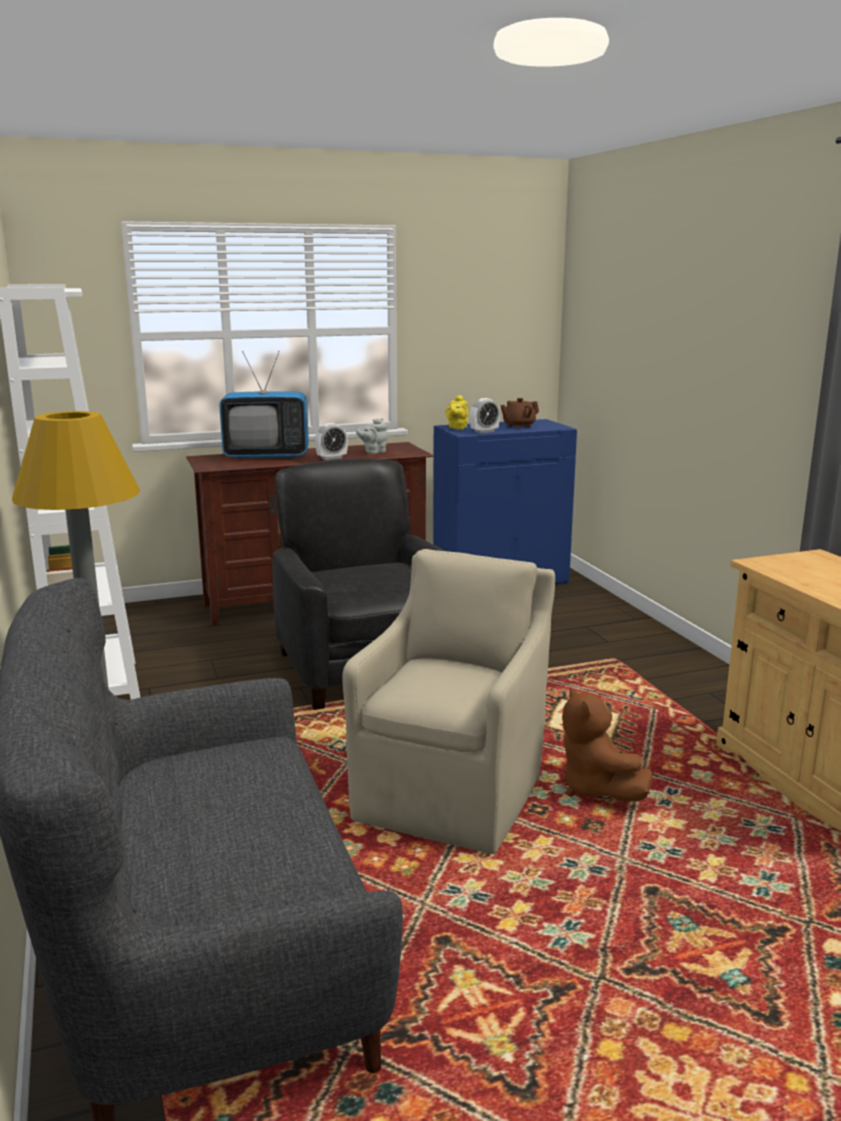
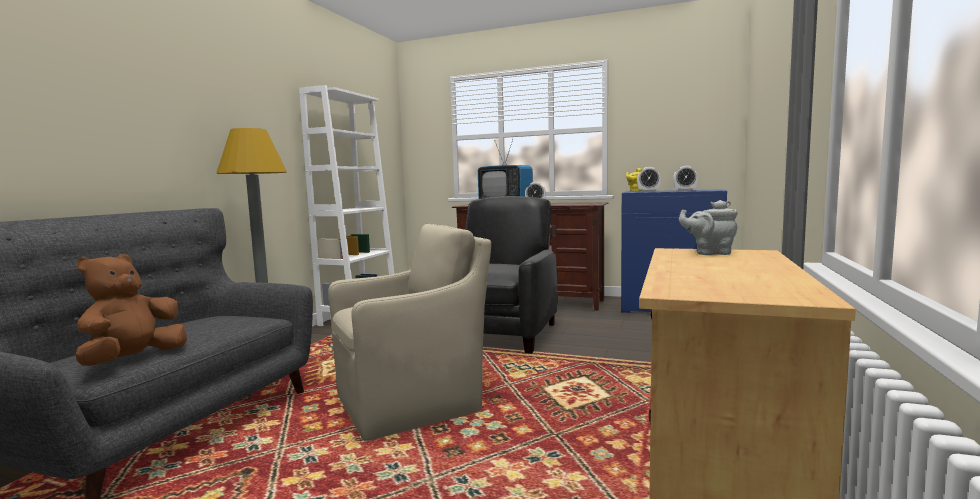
camera: 40 degrees right, 10 degrees down
grey teapot [356,418,388,454] -> grey teapot moved to [679,200,738,255]
brown teapot [500,398,539,428] -> alarm clock [673,166,698,191]
brown plush toy [562,687,653,802] -> brown plush toy moved to [76,254,187,366]

